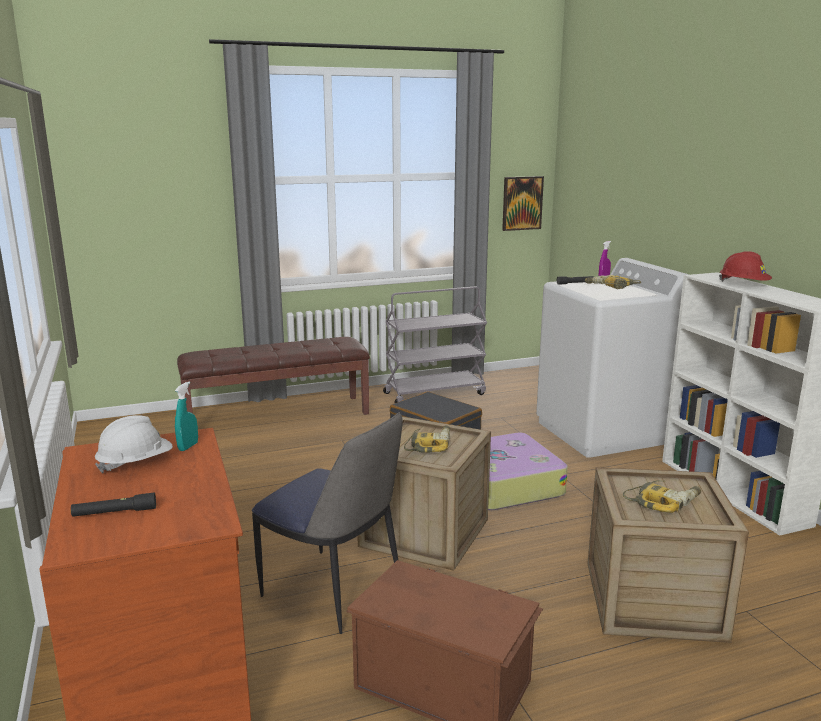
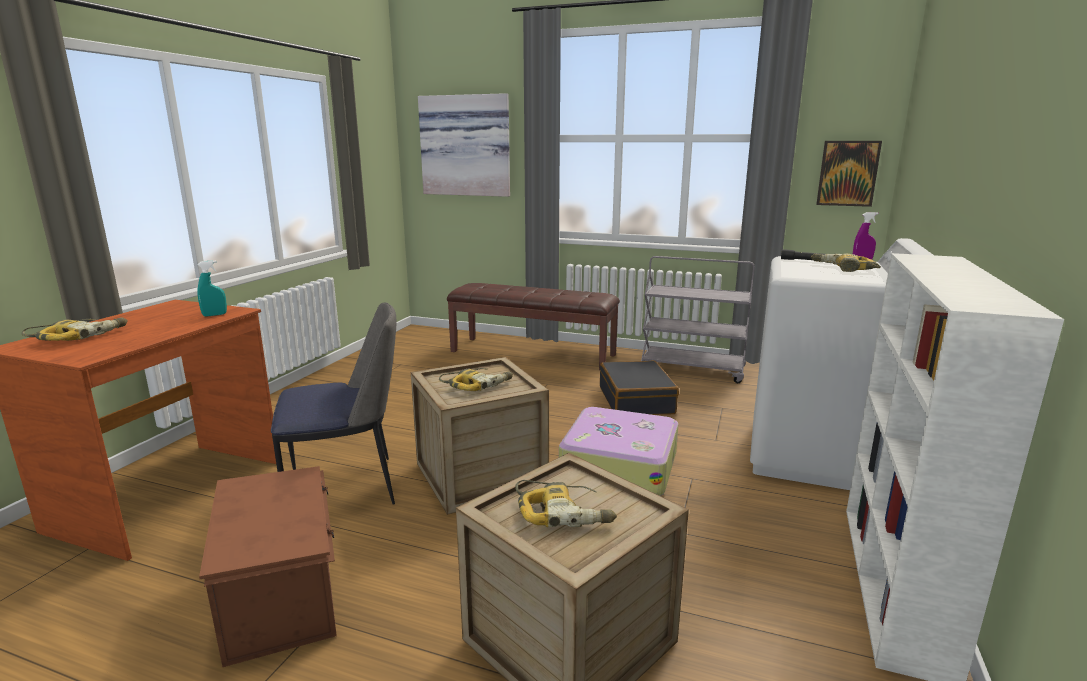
camera: 40 degrees right, 0 degrees up
black flashlight [71,492,156,517] -> power drill [21,317,127,341]
white hard hat [95,415,173,474] -> none
chair [252,412,403,634] -> chair turned 90 degrees counterclockwise [271,302,396,505]
red hard hat [719,251,772,282] -> none
none -> picture [418,93,510,197]

